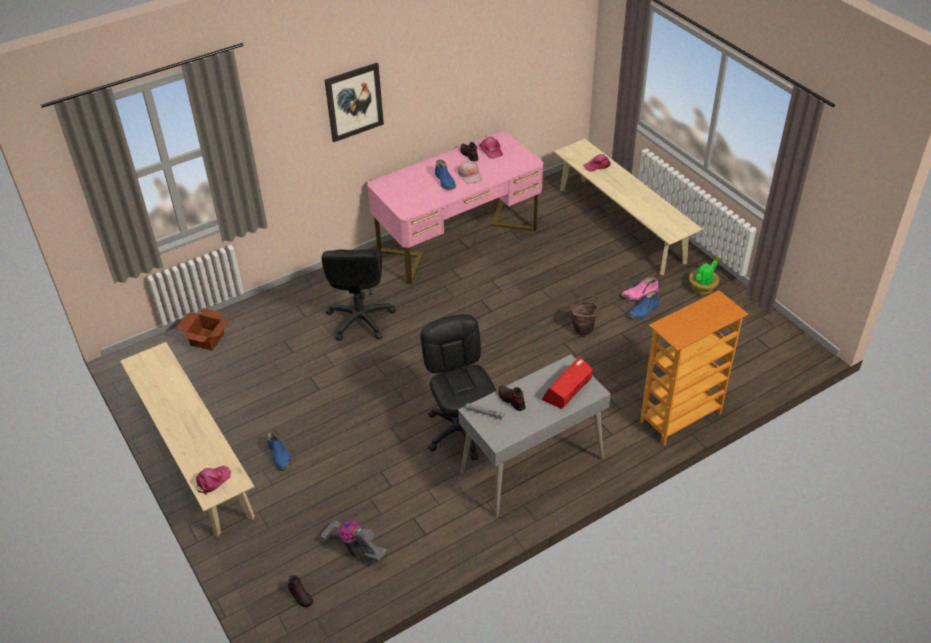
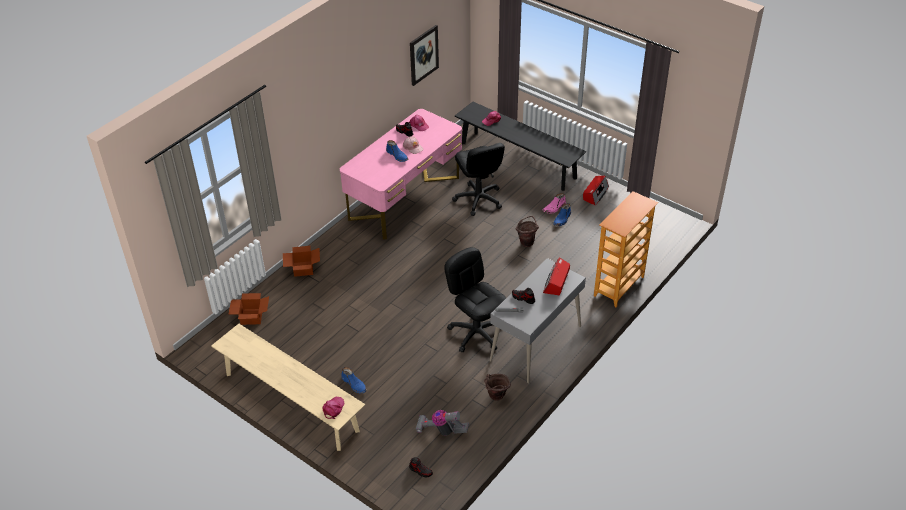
camera: 20 degrees left, 0 degrees up
black office chair [321,248,396,341] -> black office chair moved to [452,143,505,216]
picture [325,63,384,142] -> picture moved to [410,25,439,86]
beige bench [554,139,703,275] -> black bench [455,102,586,191]
potted plant [689,256,721,295] -> radio [583,176,609,206]
none -> cardboard box [283,246,320,277]
none -> brown bucket [484,374,511,401]

